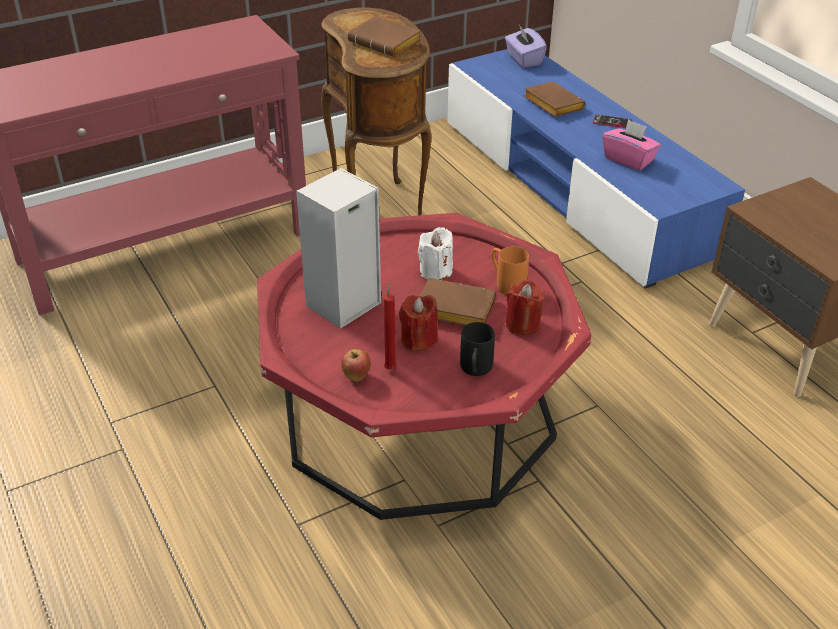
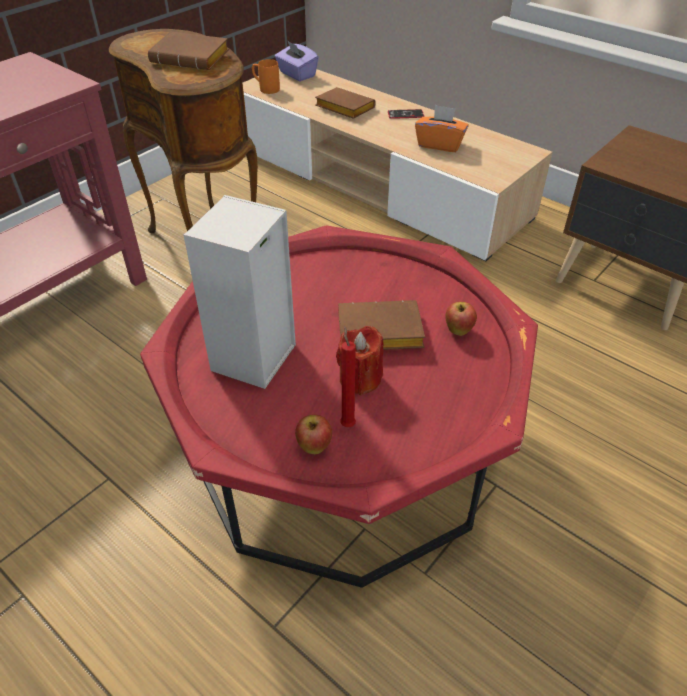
camera: 20 degrees left, 5 degrees up
white candle [418,227,453,280] -> none
blue tv stand [447,49,745,288] -> beige tv stand [242,69,552,261]
black mug [460,322,495,376] -> none
orange mug [492,246,529,295] -> orange mug moved to [252,59,280,94]
red candle [505,280,545,335] -> apple [445,302,477,336]
pink tissue box [603,119,661,171] -> orange tissue box [415,105,469,152]

